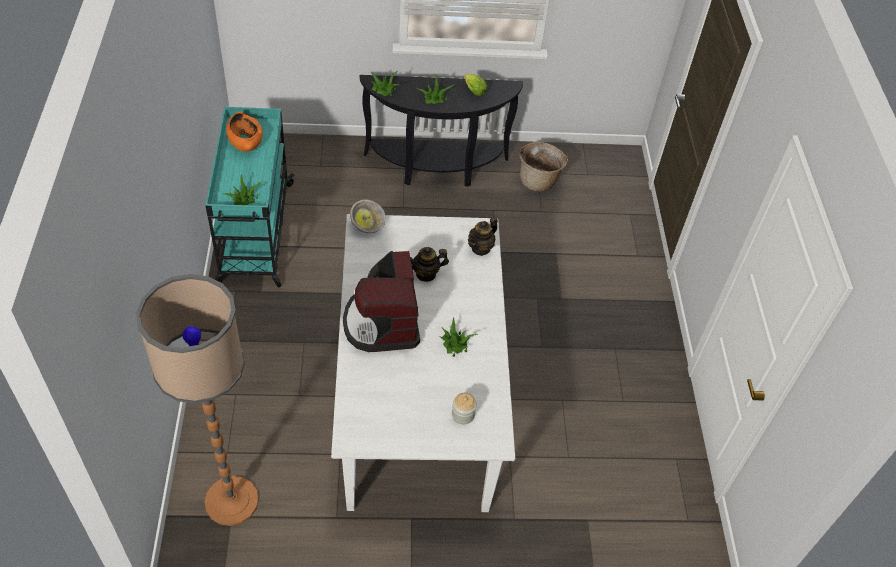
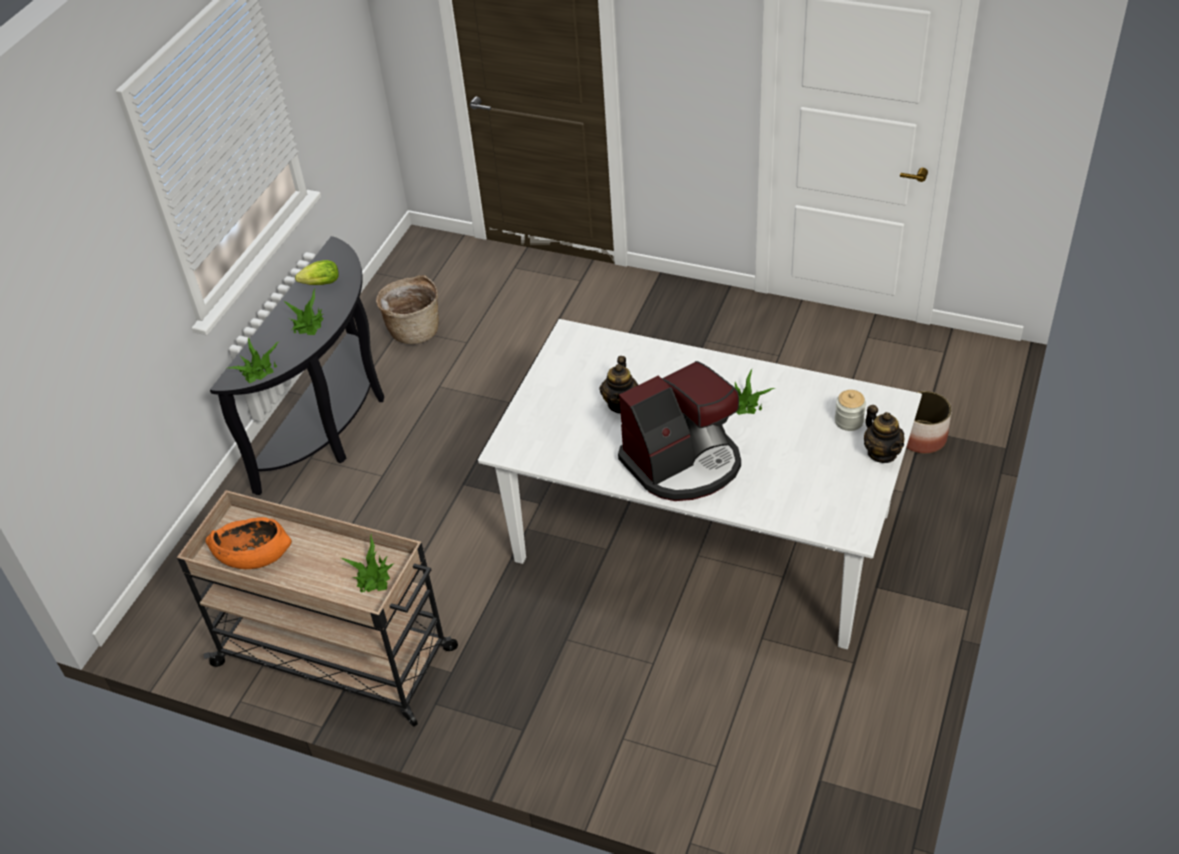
camera: 60 degrees left, 5 degrees down
floor lamp [136,274,259,526] -> none
turquoise cart [205,107,294,288] -> beige cart [177,490,458,727]
coffee machine [343,251,420,352] -> coffee machine turned 45 degrees counterclockwise [618,361,741,501]
bowl [350,200,385,233] -> none
teapot [468,217,498,256] -> teapot moved to [864,405,904,463]
none -> planter [906,391,952,454]

